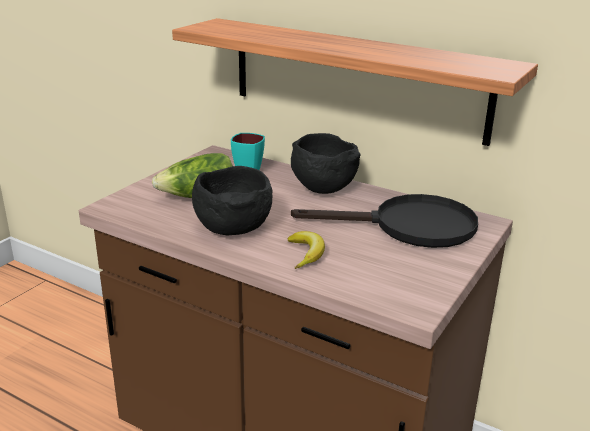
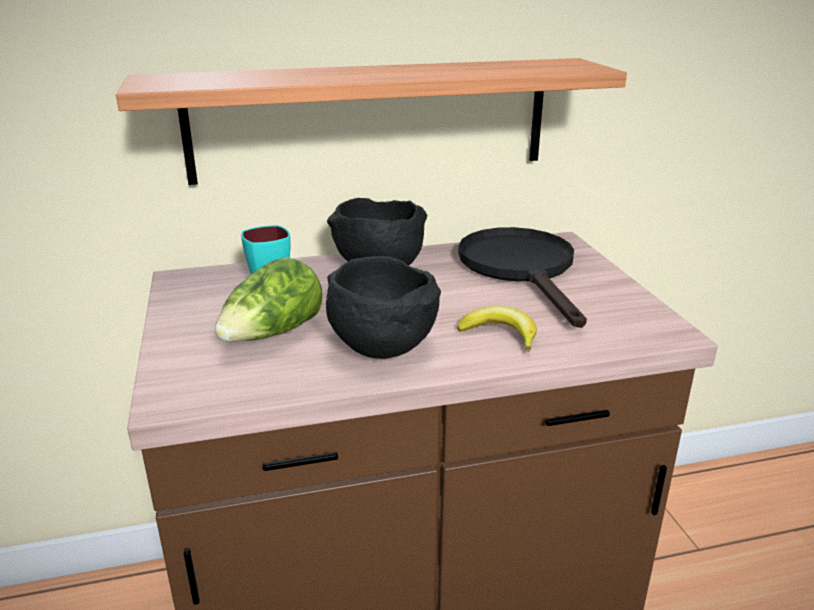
camera: 45 degrees left, 0 degrees up
black frying pan [291,194,478,248] -> black frying pan turned 60 degrees counterclockwise [458,227,587,328]

